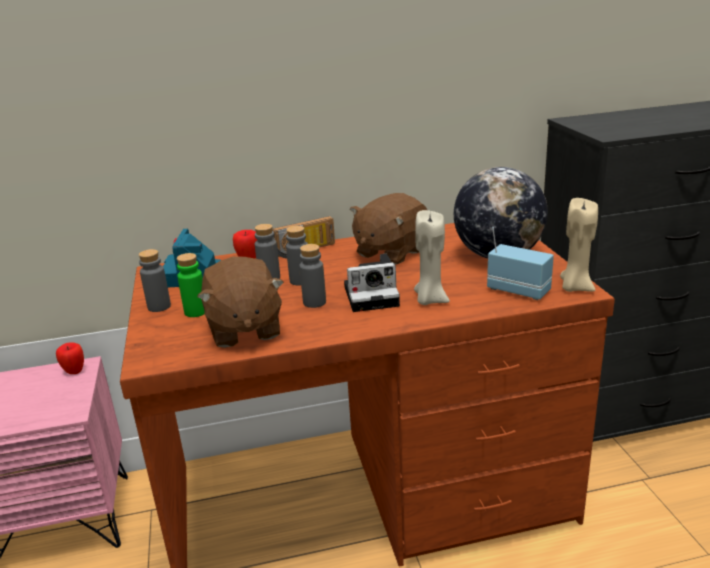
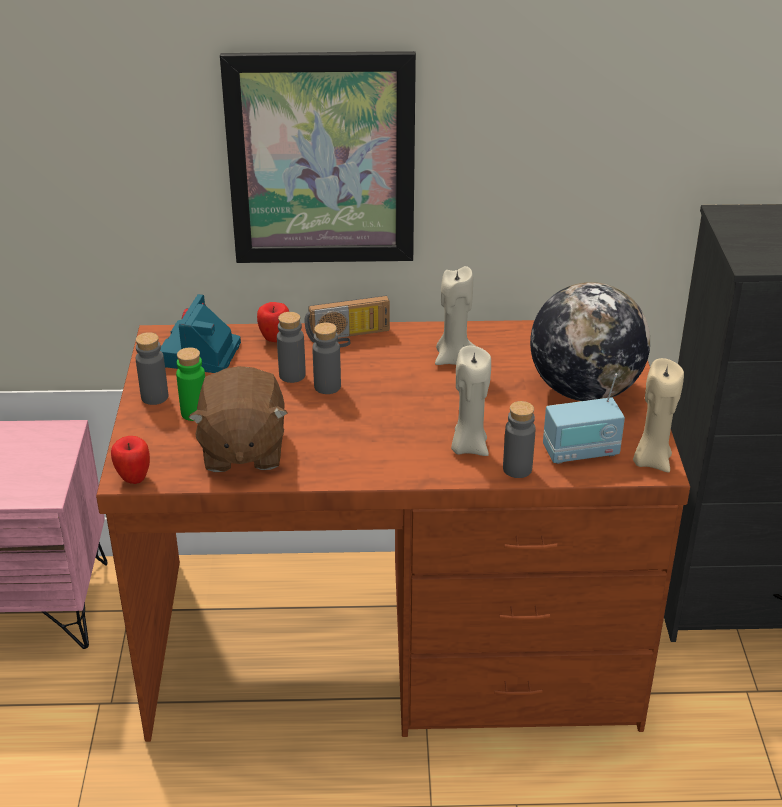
camera: 10 degrees right, 10 degrees up
apple [56,342,84,374] -> apple moved to [111,436,150,484]
grey bottle [299,244,326,308] -> grey bottle moved to [503,401,536,478]
camera [344,254,400,312] -> none
brown plush toy [350,193,427,265] -> beige candle [435,266,475,365]
radio [487,227,554,300] -> radio turned 120 degrees clockwise [543,374,625,464]
none -> picture [220,51,416,263]

